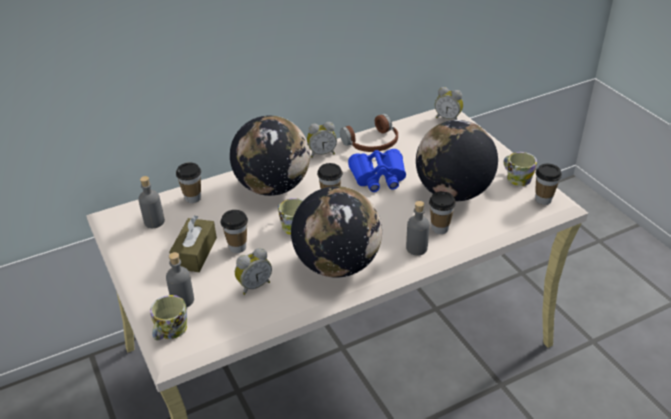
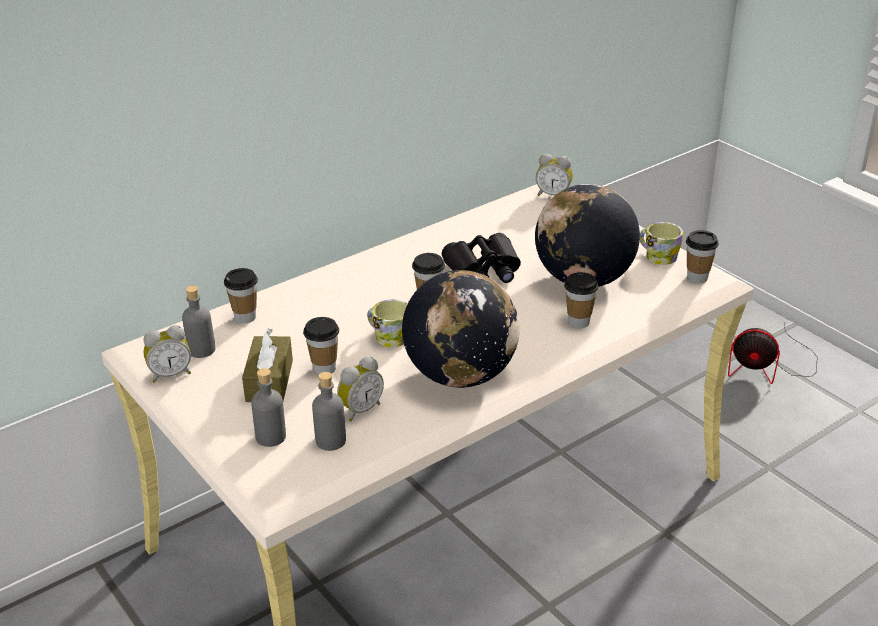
camera: 10 degrees left, 5 degrees down
mug [150,295,187,341] -> none
globe [230,116,310,196] -> none
alarm clock [307,122,337,158] -> alarm clock moved to [143,325,191,383]
brown headphones [340,114,398,152] -> none
blue binoculars [348,149,406,192] -> black binoculars [442,233,521,283]
grey bottle [406,201,429,255] -> grey bottle moved to [312,372,346,451]
none -> fan [728,325,817,384]

